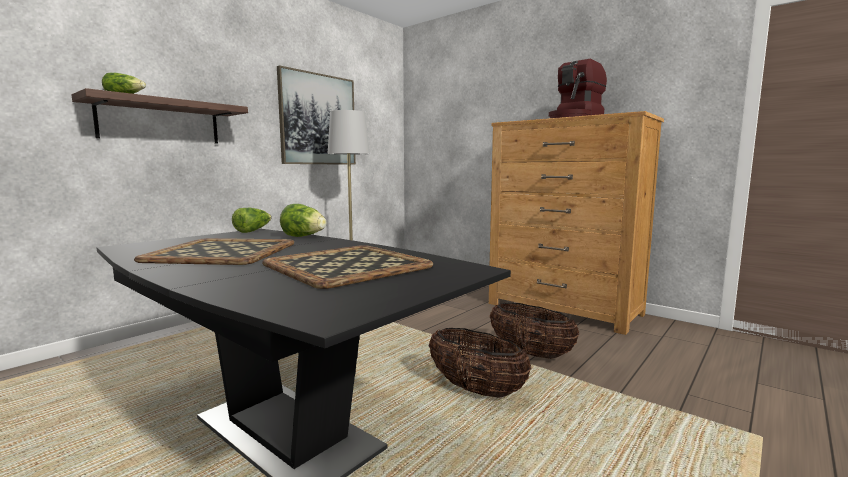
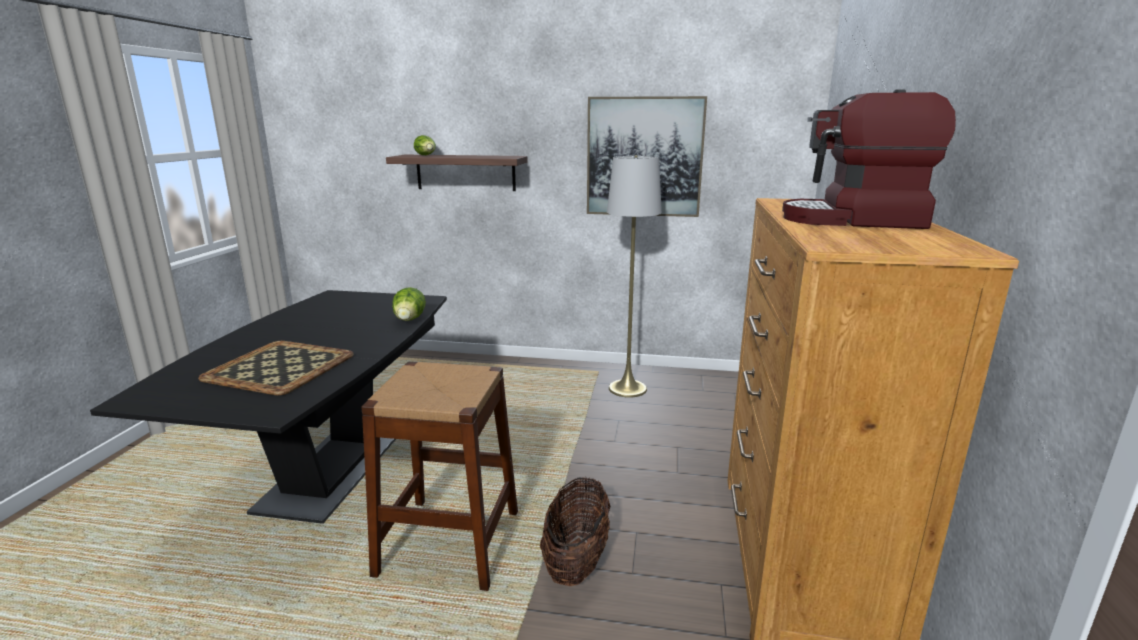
camera: 60 degrees right, 10 degrees up
tray [134,238,294,265] -> none
lettuce [232,208,272,233] -> none
basket [429,328,531,397] -> brown stool [361,362,518,591]

